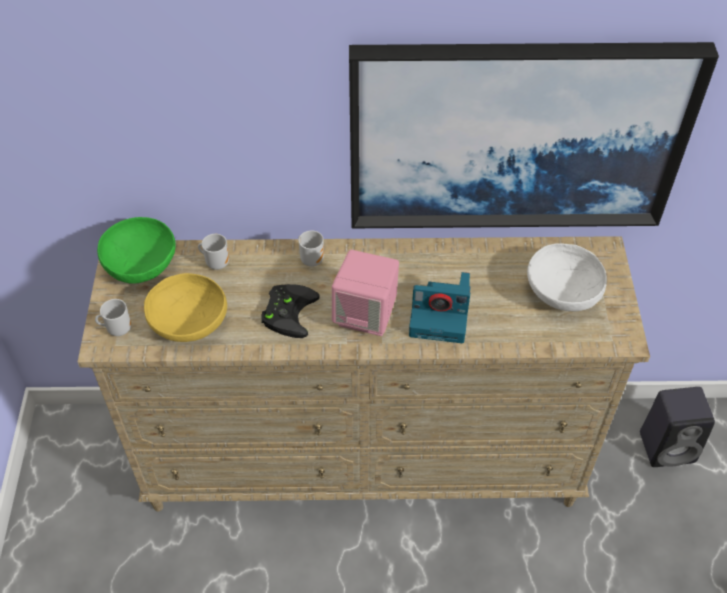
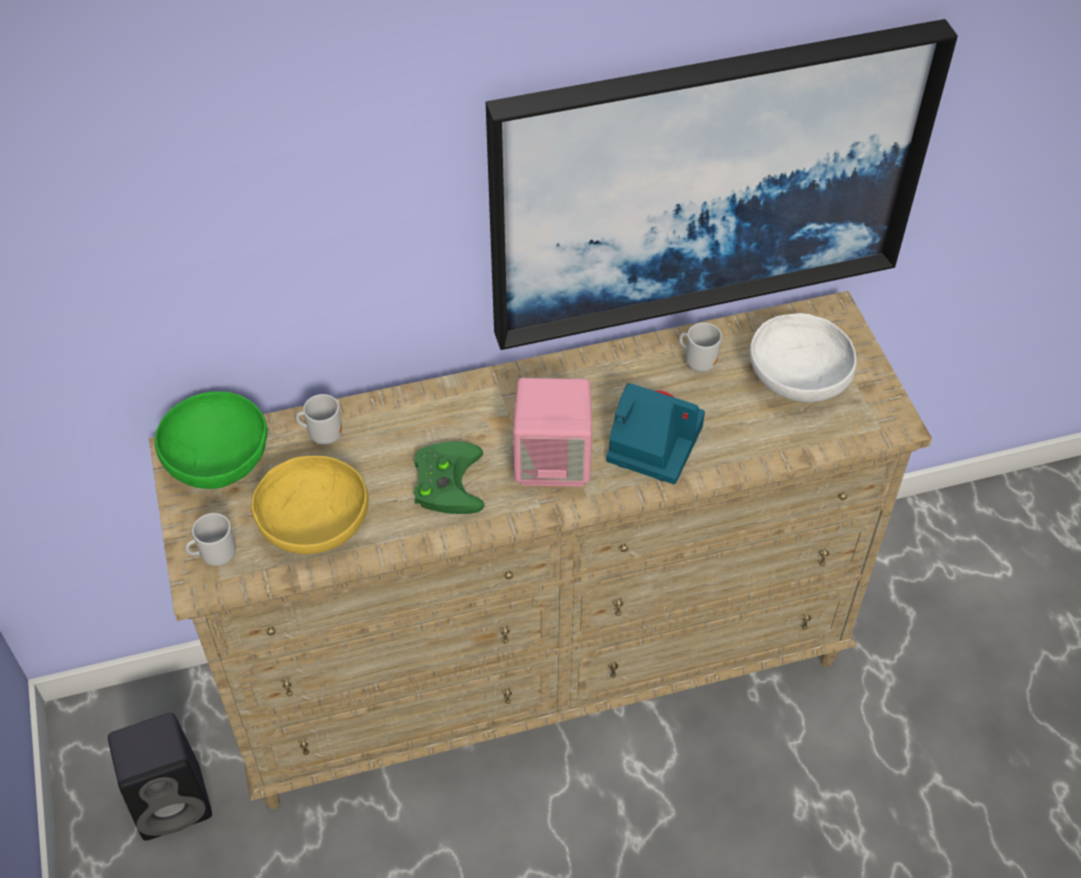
camera: 15 degrees left, 0 degrees up
black game controller [261,284,320,338] -> green game controller [414,441,485,514]
mug [298,230,324,267] -> mug moved to [679,323,722,372]
camera [409,272,471,343] -> camera turned 150 degrees counterclockwise [606,383,705,484]
black speaker [640,387,715,467] -> black speaker moved to [108,713,212,841]

